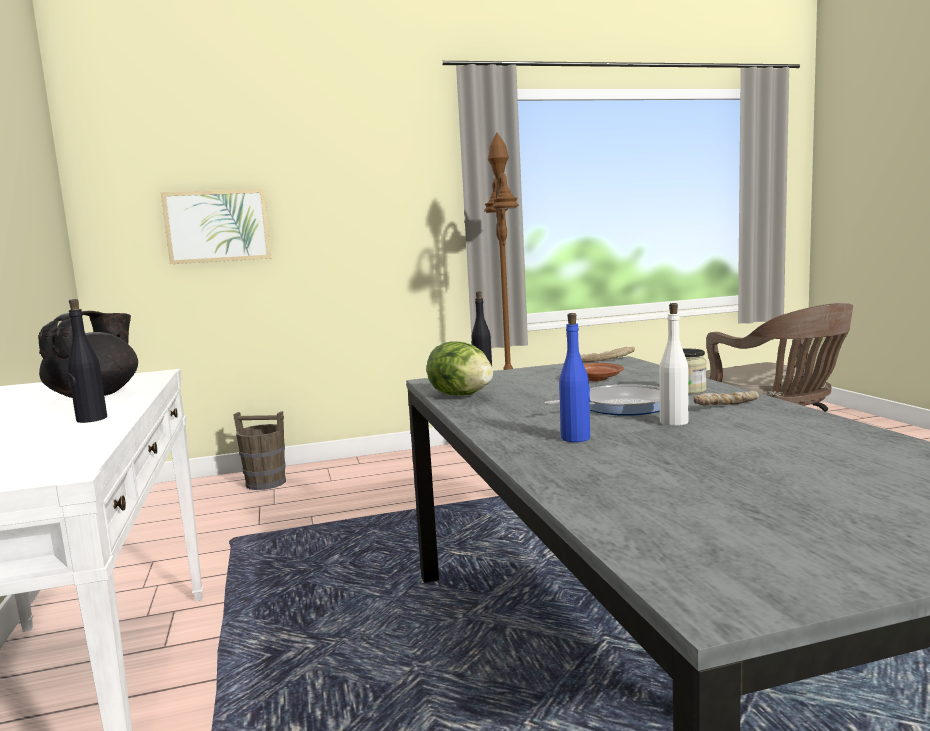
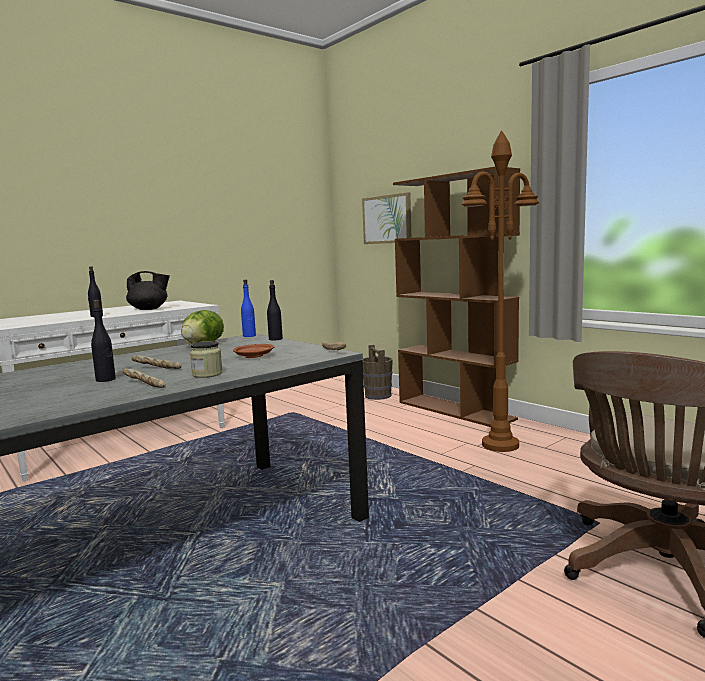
camera: 65 degrees right, 0 degrees up
frying pan [545,384,660,416] -> bread [132,356,182,369]
blue bottle [559,313,590,442] -> blue bottle moved to [241,280,256,337]
white bottle [659,303,689,426] -> black bottle [91,300,116,382]
none -> brown bookcase [393,167,520,427]

